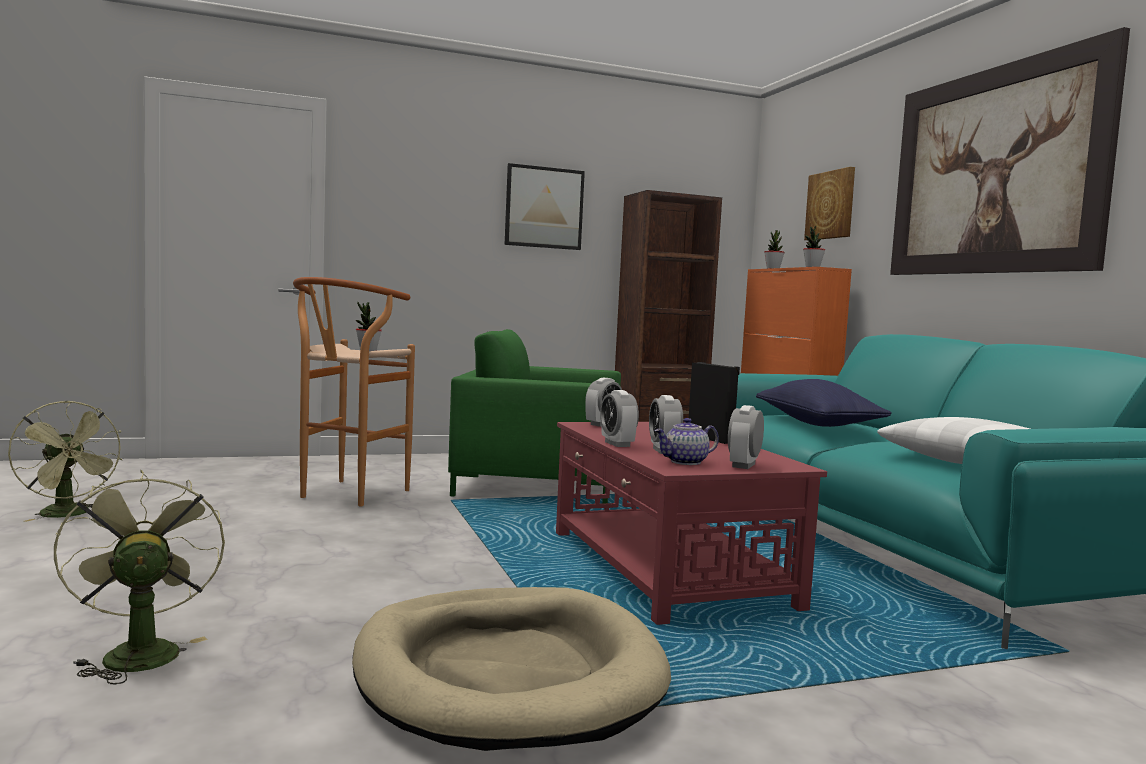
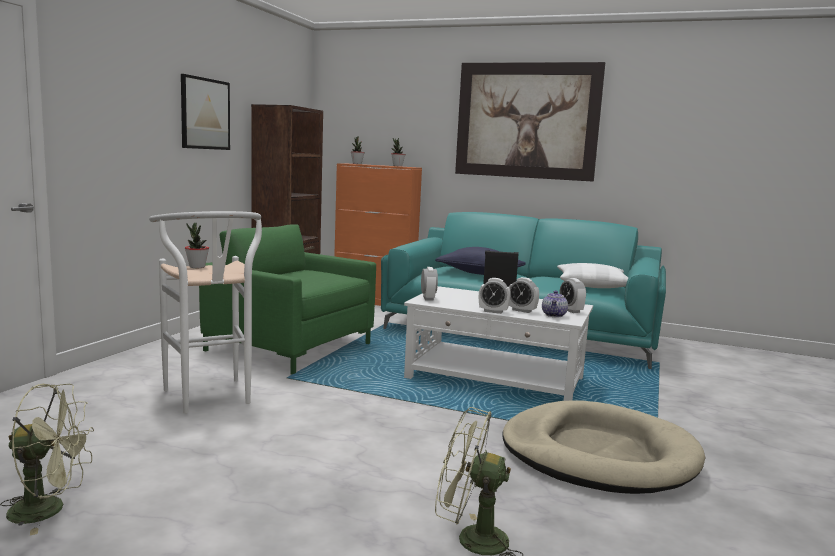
camera: 50 degrees left, 5 degrees up
brown stool [293,277,415,506] -> white stool [149,211,262,414]
green armchair [448,329,621,504] -> green armchair turned 75 degrees clockwise [199,224,376,375]
red coffee table [556,422,827,625] -> white coffee table [404,286,593,401]
picture [804,167,855,240] -> none

